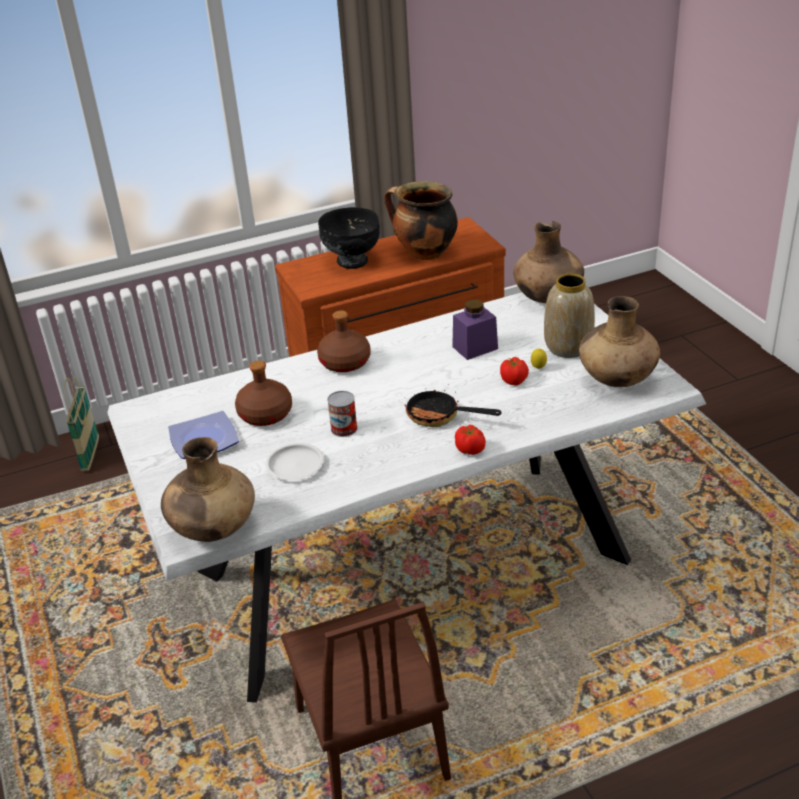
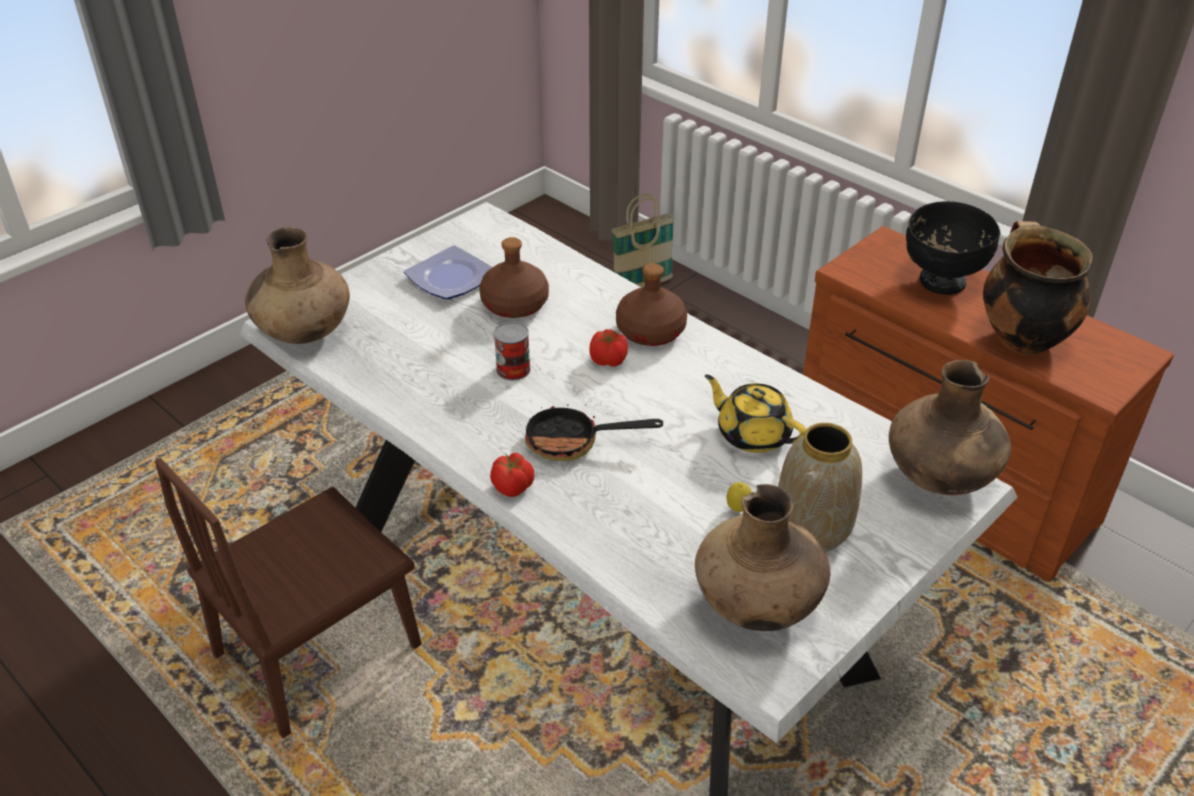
camera: 65 degrees right, 5 degrees up
white plate [265,443,324,480] -> none
frying pan [405,384,502,427] -> frying pan turned 90 degrees counterclockwise [525,396,663,461]
purple jar [452,299,498,360] -> yellow teapot [705,374,806,453]
tomato [500,357,529,386] -> tomato moved to [589,329,628,367]

